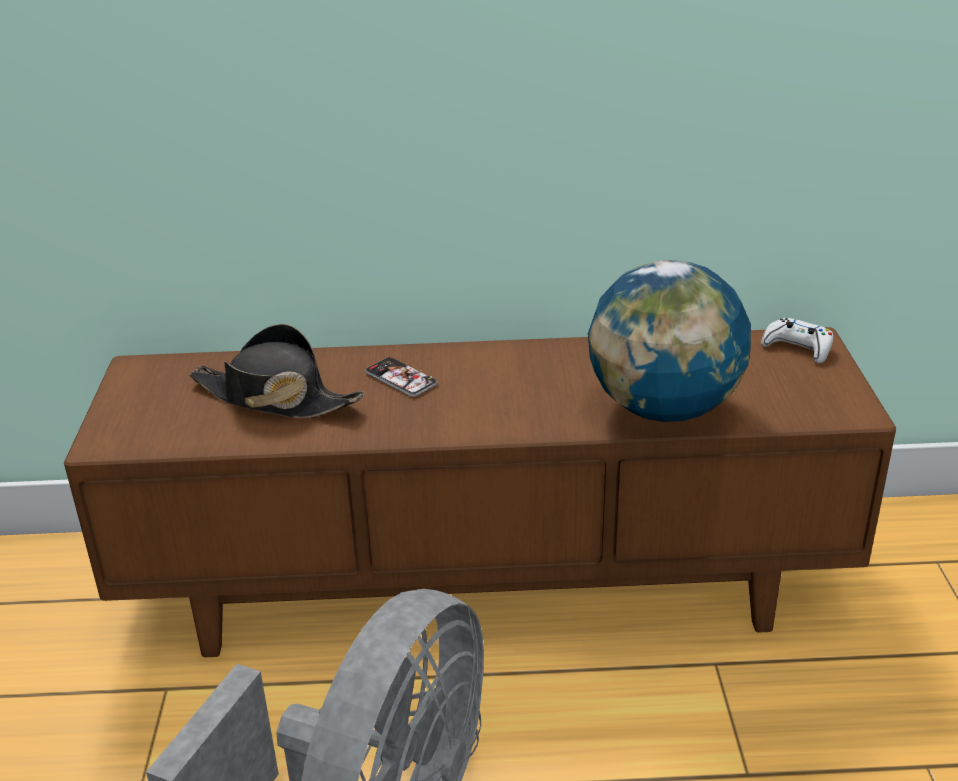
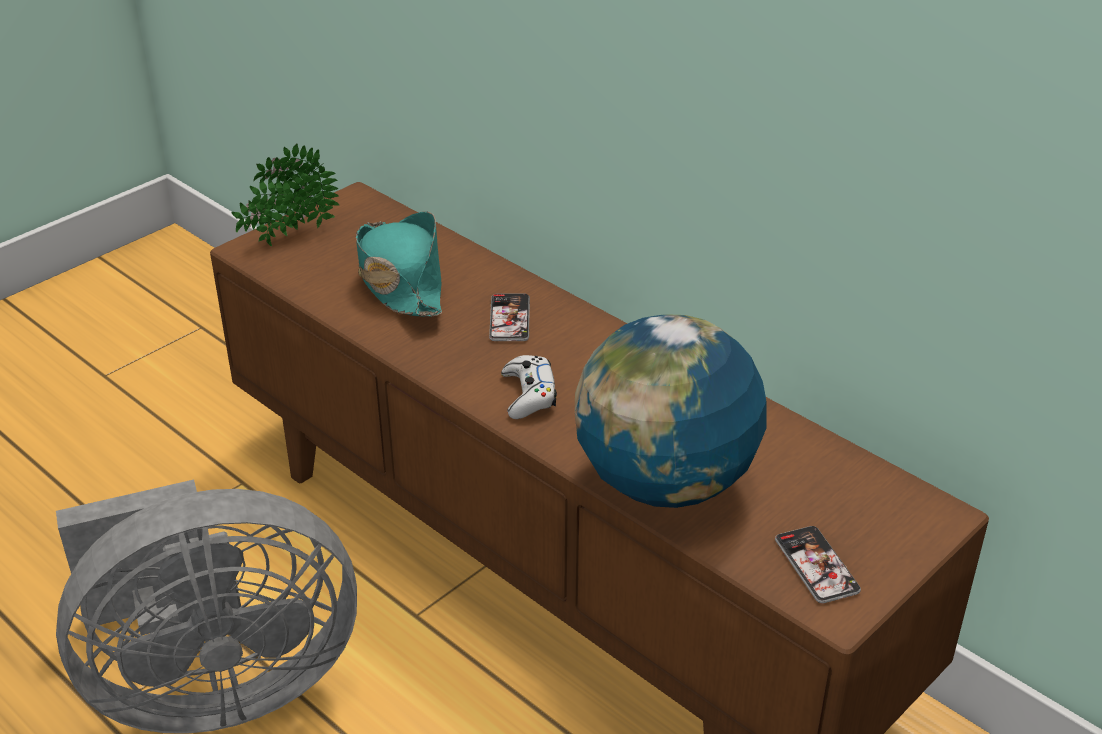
camera: 45 degrees right, 5 degrees up
black hat [189,324,364,418] -> turquoise hat [356,212,442,317]
white game controller [761,318,833,364] -> white game controller moved to [501,355,557,419]
none -> potted plant [231,143,339,246]
none -> phone [775,526,861,603]

